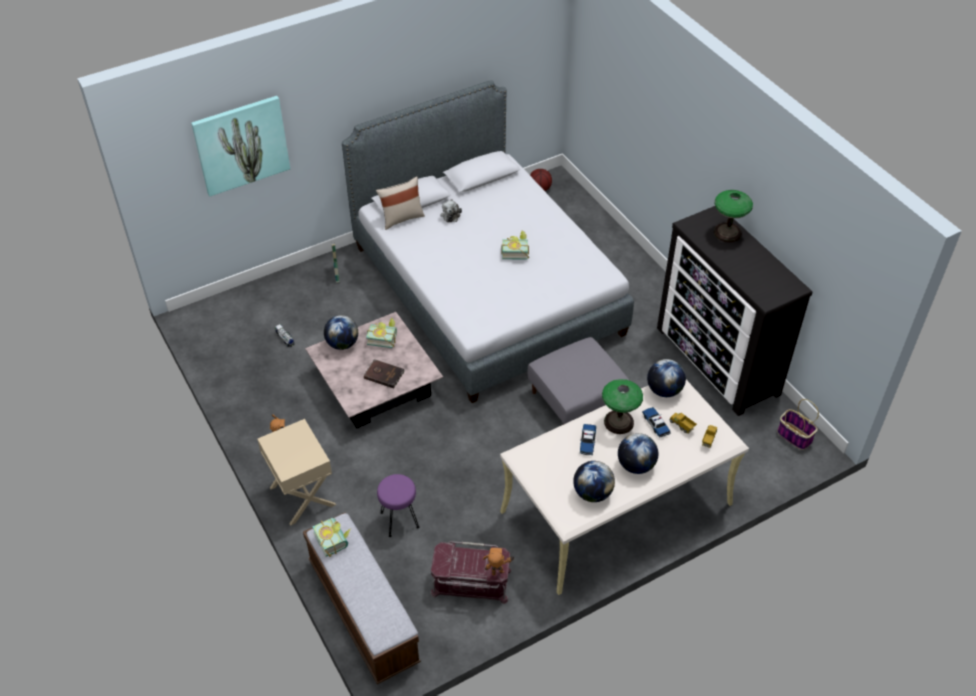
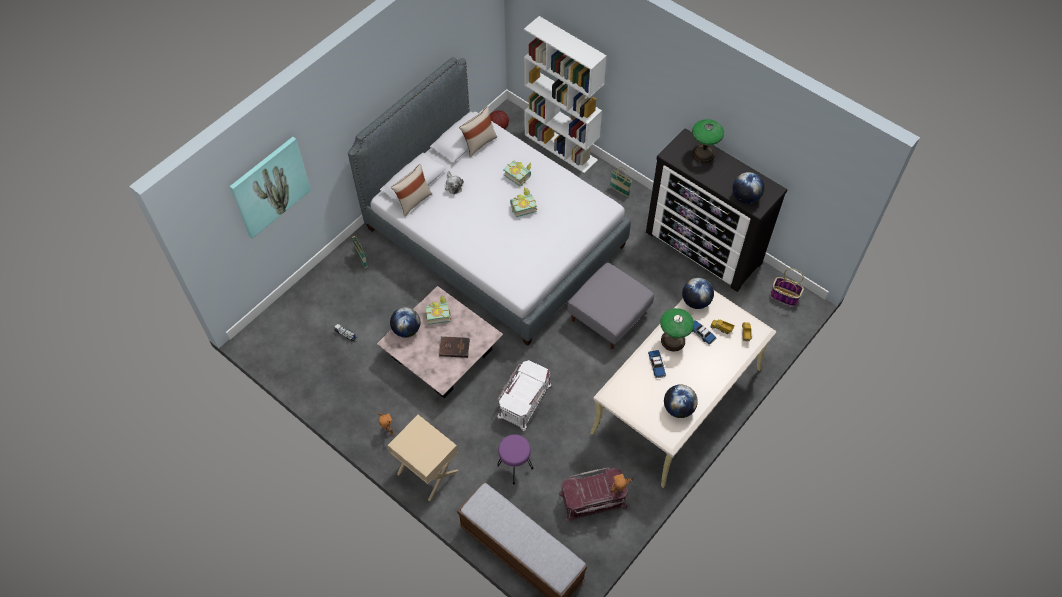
camera: 20 degrees left, 10 degrees up
book [312,518,351,557] -> book moved to [503,161,531,186]
globe [618,433,658,474] -> globe moved to [732,172,764,204]
none -> beige pillow [459,107,497,157]
none -> white storage box [497,360,552,431]
none -> white bookcase [524,16,607,173]
none -> basket [610,167,632,197]

